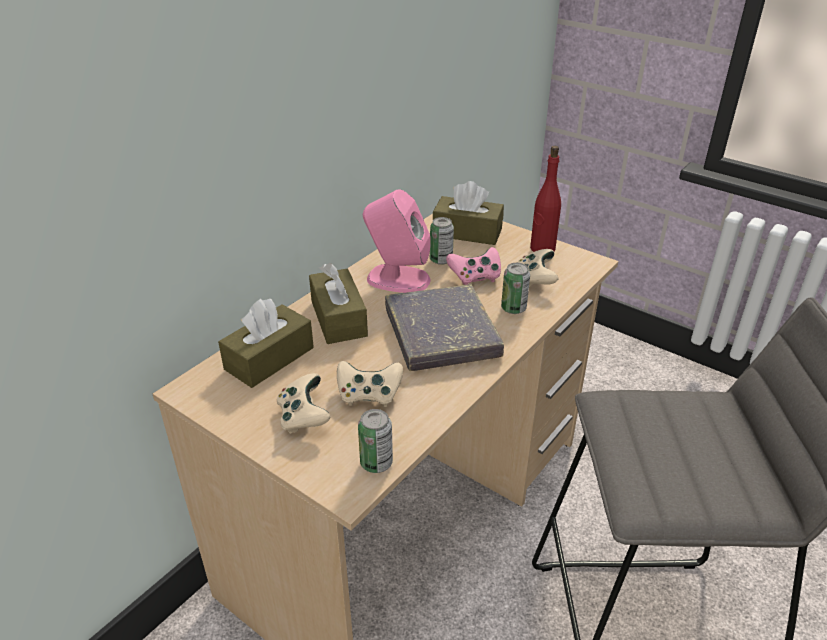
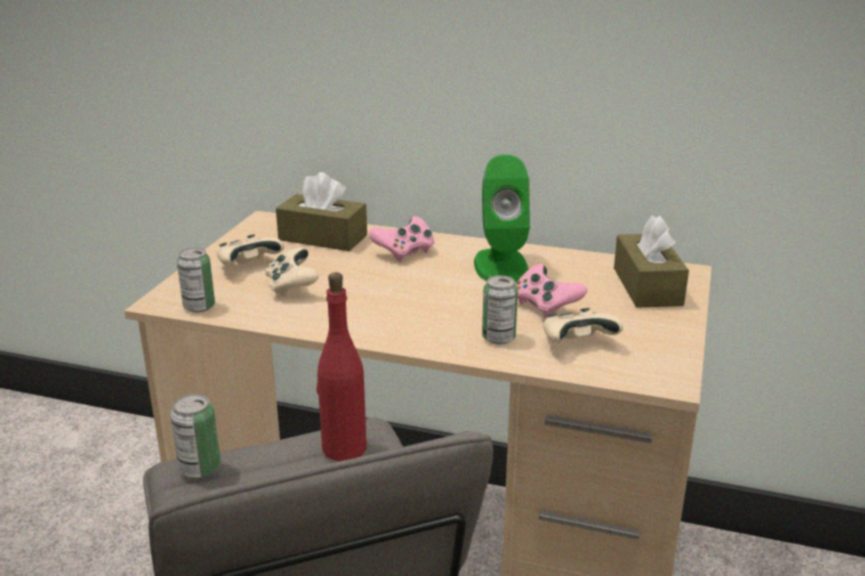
camera: 70 degrees right, 10 degrees down
brown tissue box [309,263,368,344] -> pink game controller [369,216,435,262]
pink speaker [363,189,430,293] -> green speaker [474,155,530,283]
grey book [385,284,504,371] -> none
can [430,217,454,265] -> can moved to [170,394,221,478]
red bottle [530,146,561,252] -> red bottle moved to [316,272,367,461]

